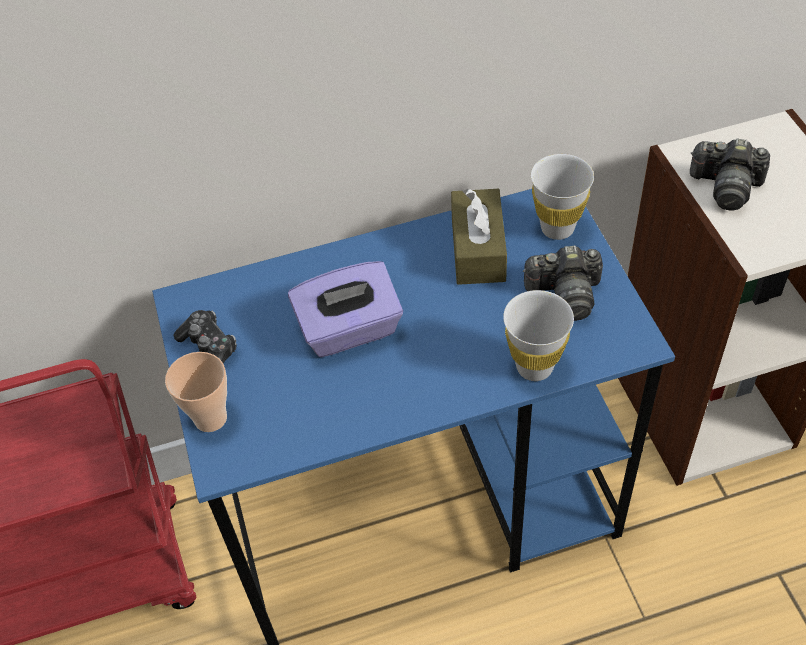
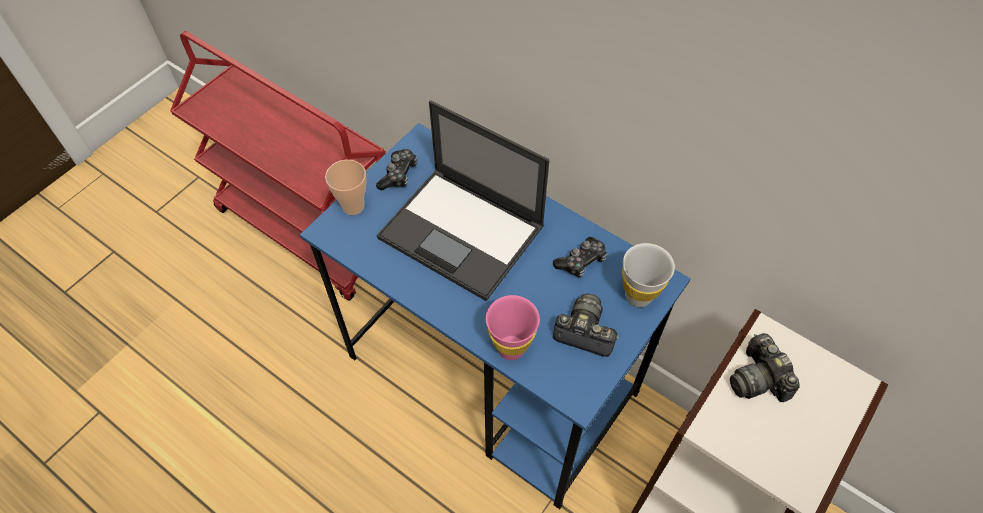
camera: 50 degrees right, 5 degrees up
purple tissue box [288,261,403,357] -> laptop [377,101,550,301]
brown tissue box [451,189,507,285] -> game controller [553,237,607,277]
white cup [503,290,574,381] -> pink cup [486,295,540,360]
camera [523,246,603,321] -> camera turned 150 degrees clockwise [553,294,619,357]

